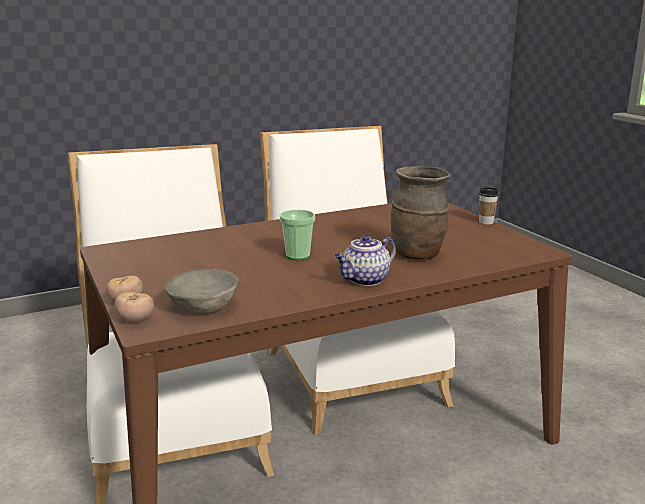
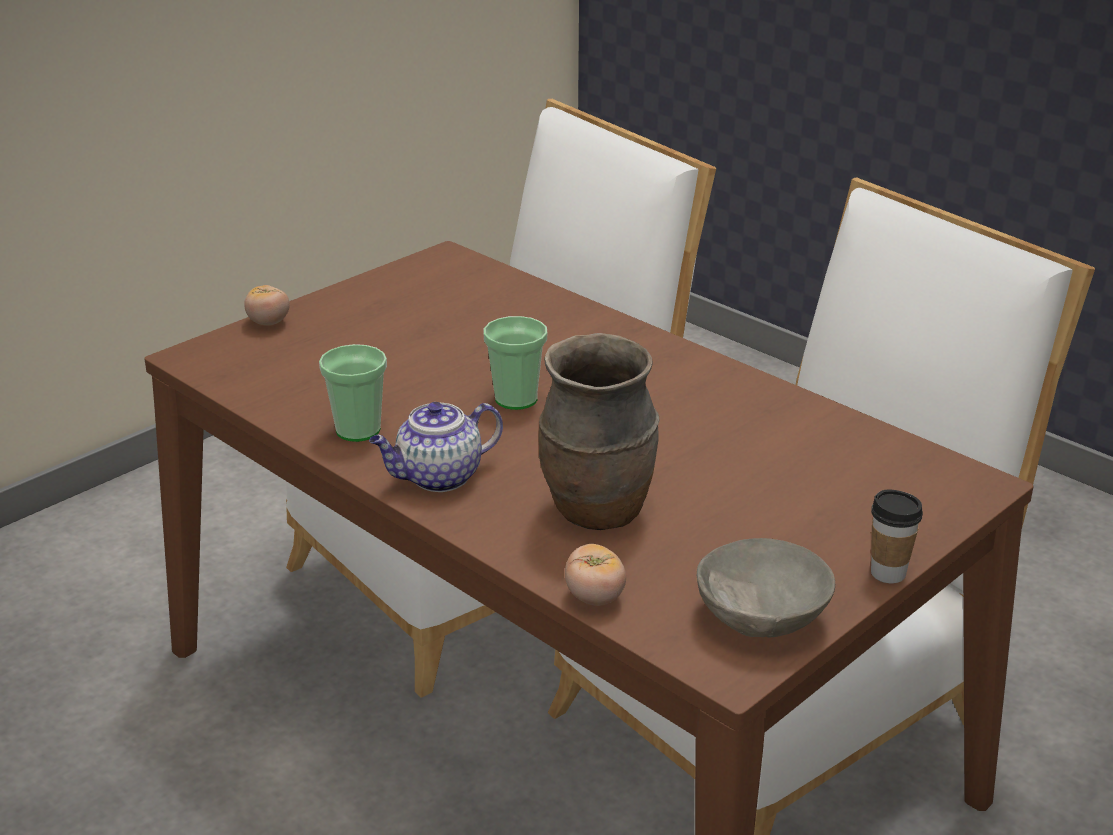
camera: 70 degrees right, 10 degrees up
tomato [114,292,154,322] -> tomato moved to [565,544,626,606]
grey bowl [165,269,239,312] -> grey bowl moved to [697,538,835,637]
teapot [334,235,396,286] -> teapot turned 60 degrees counterclockwise [369,402,503,492]
none -> cup [319,344,387,442]

